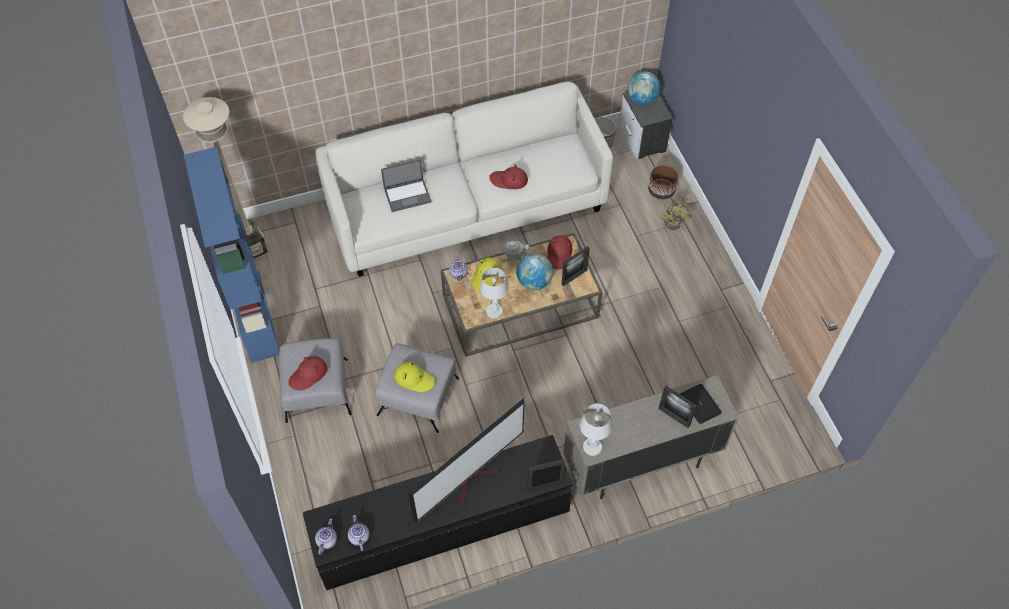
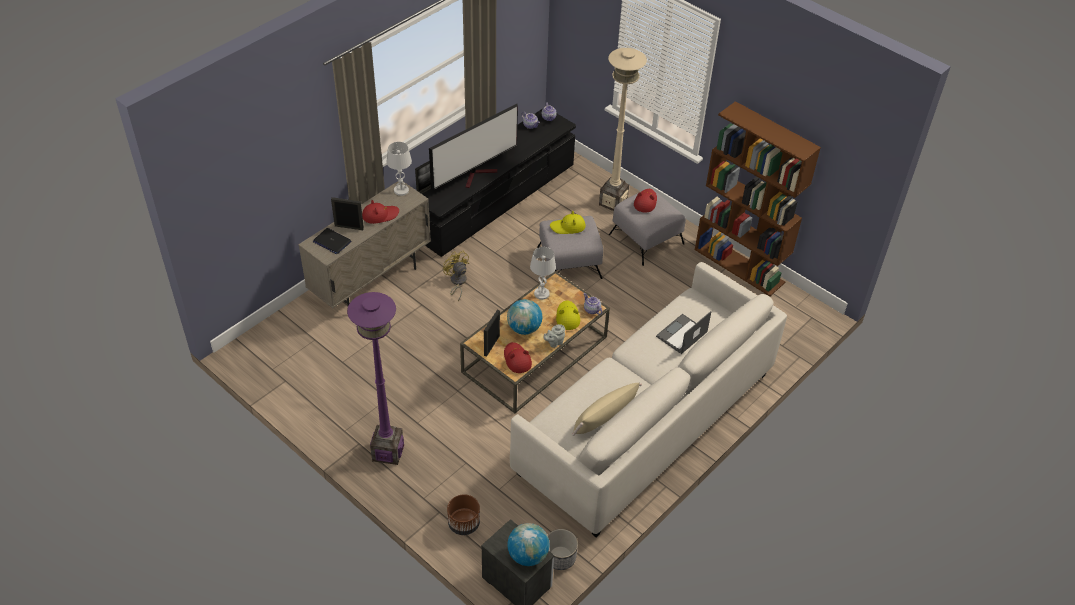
camera: 150 degrees right, 10 degrees down
beige floor lamp [183,97,268,258] -> beige floor lamp moved to [599,48,647,211]
blue bookcase [184,147,279,363] -> brown bookcase [695,101,821,296]
television [408,398,524,522] -> television turned 150 degrees counterclockwise [429,104,518,189]
red hat [489,164,528,189] -> red hat moved to [362,200,399,224]
yellow fan [661,196,692,230] -> yellow fan moved to [443,251,469,301]
none -> purple floor lamp [347,292,404,465]
none -> beige pillow [572,383,642,436]

